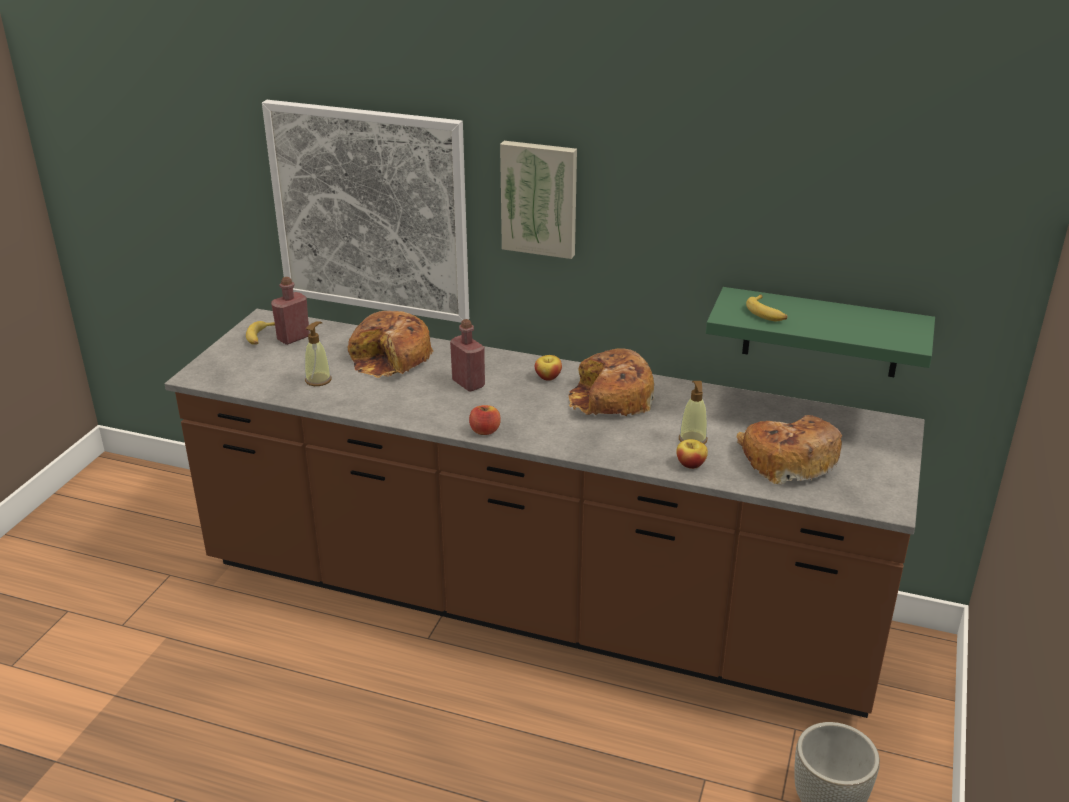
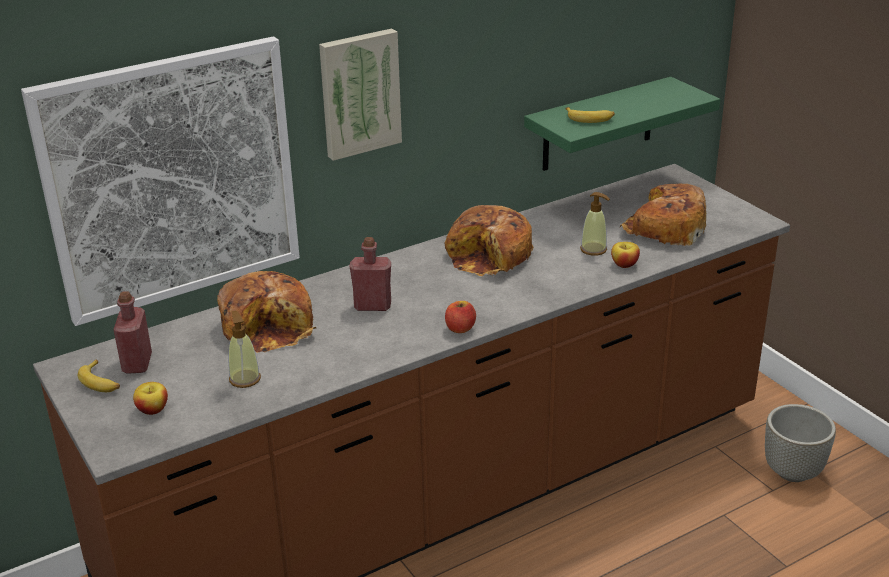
camera: 50 degrees left, 0 degrees up
apple [535,355,562,381] -> apple moved to [133,382,168,415]

